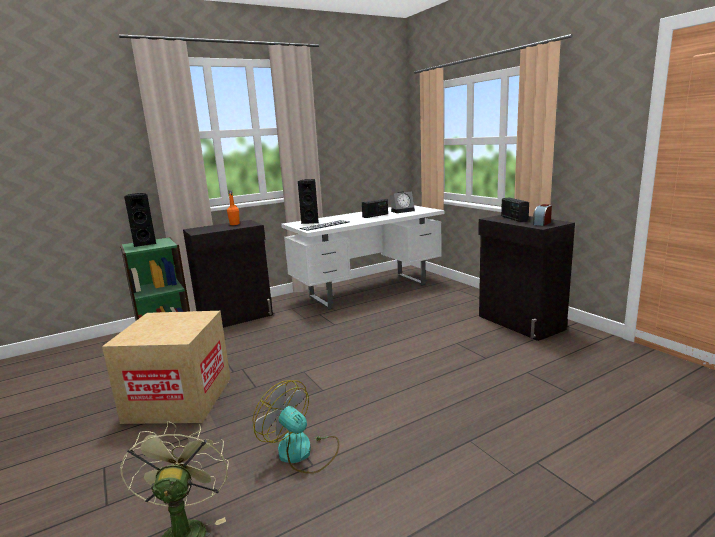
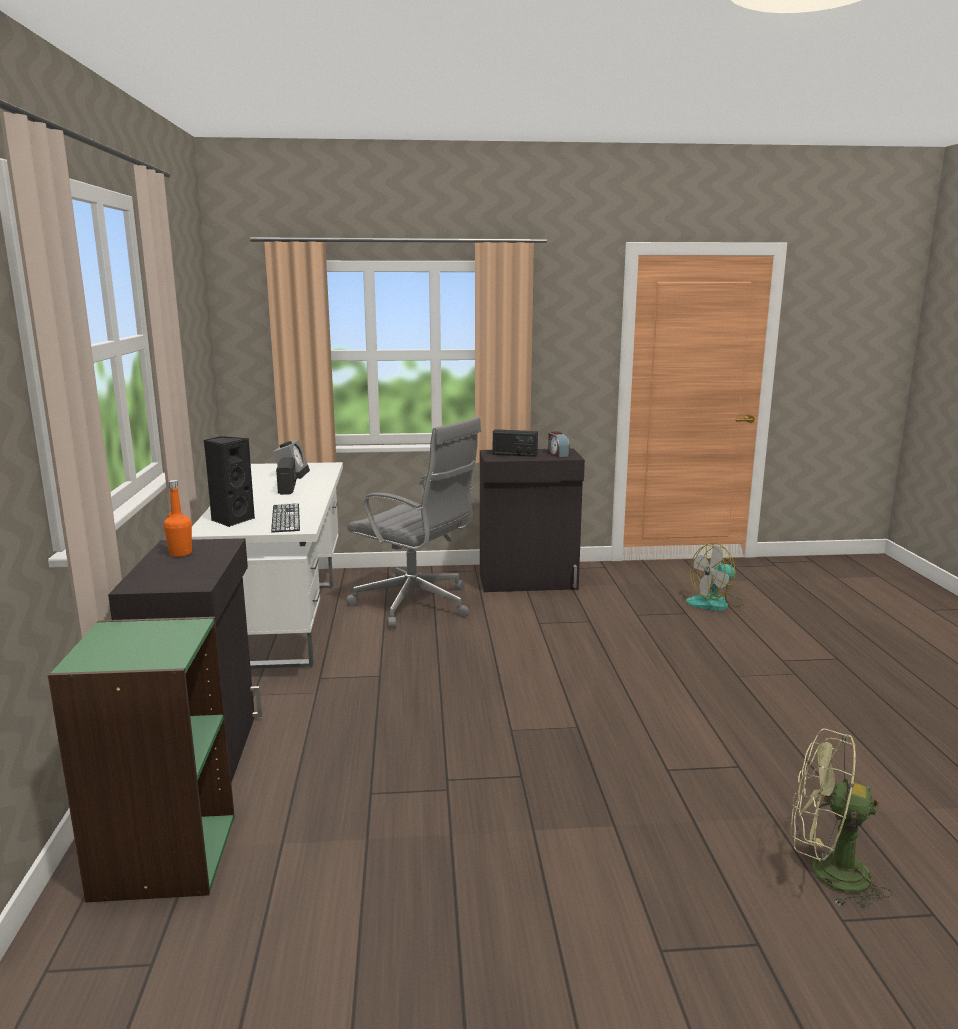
camera: 65 degrees left, 0 degrees up
cardboard box [102,311,231,424] -> none
black speaker [124,193,156,247] -> none
fan [253,380,339,474] -> fan moved to [686,543,744,611]
none -> grey office chair [346,417,481,628]

